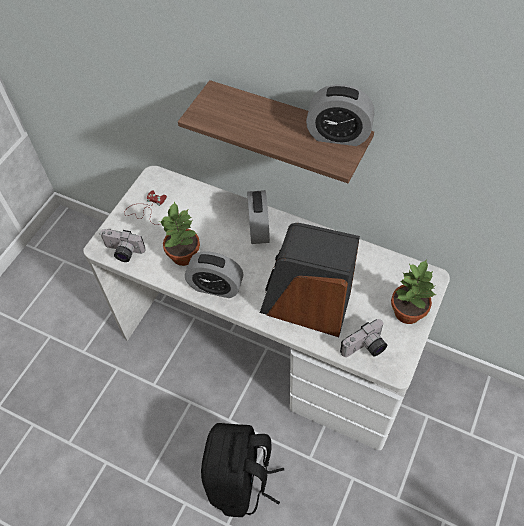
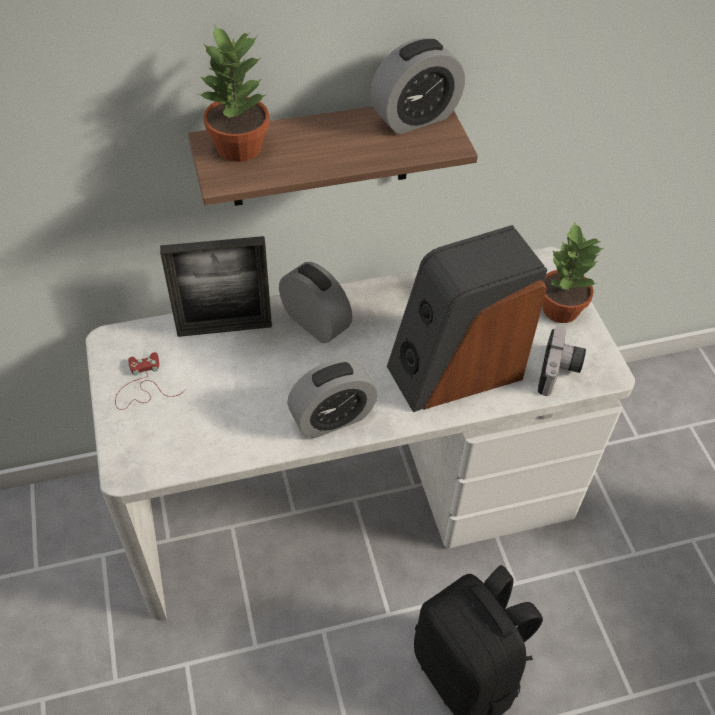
camera: 45 degrees left, 5 degrees down
camera [100,229,145,262] -> none
potted plant [159,201,200,266] -> potted plant moved to [198,24,269,162]
none -> picture frame [160,236,272,337]

